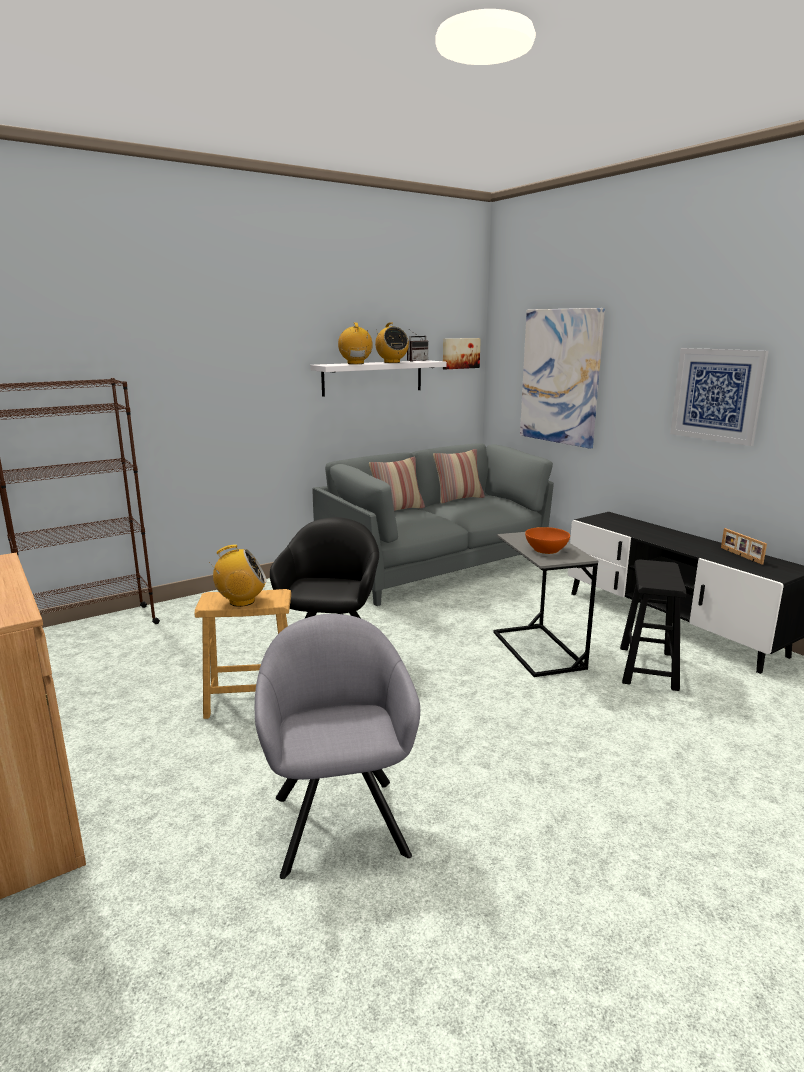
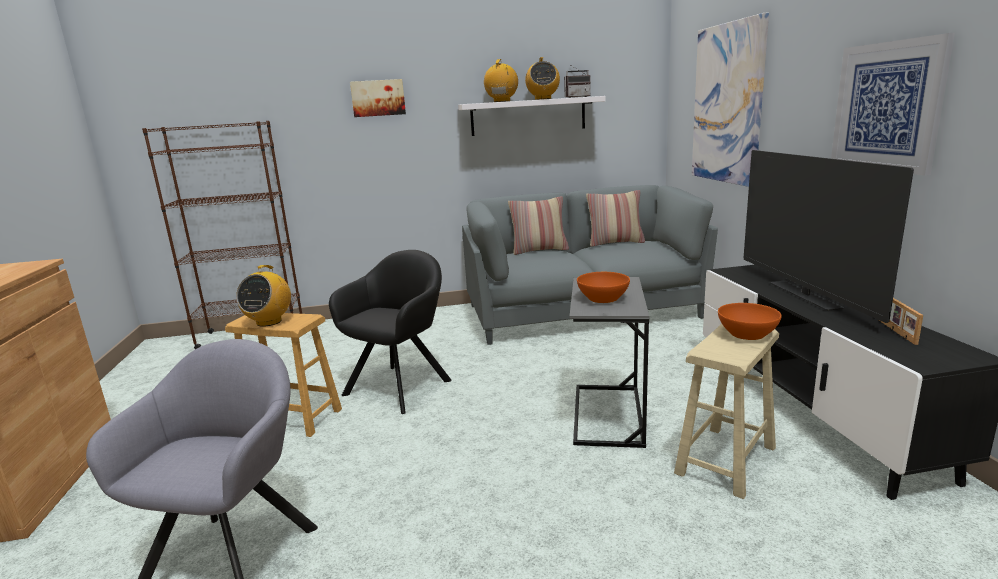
camera: 25 degrees right, 0 degrees up
radio [209,544,267,607] -> radio turned 90 degrees clockwise [236,265,291,327]
picture [443,338,481,369] -> picture moved to [350,79,406,117]
black stool [620,559,686,691] -> beige stool [674,324,779,499]
none -> orange bowl [718,303,782,340]
none -> television [744,150,914,323]

